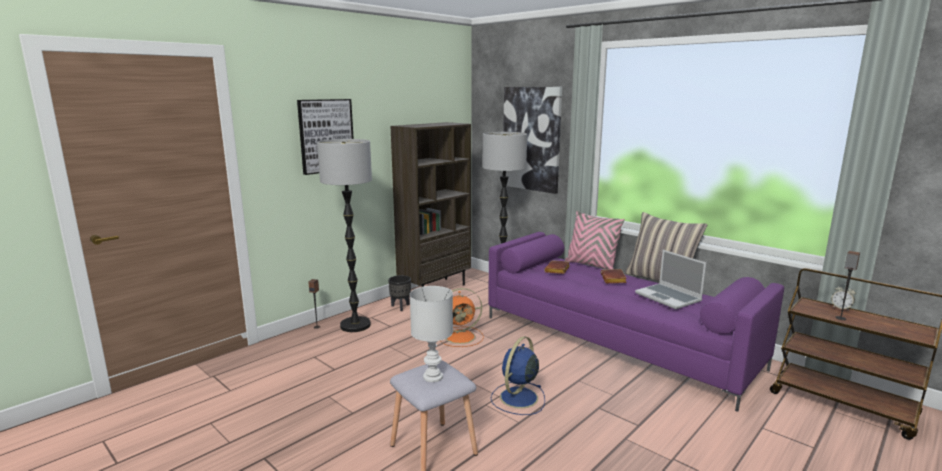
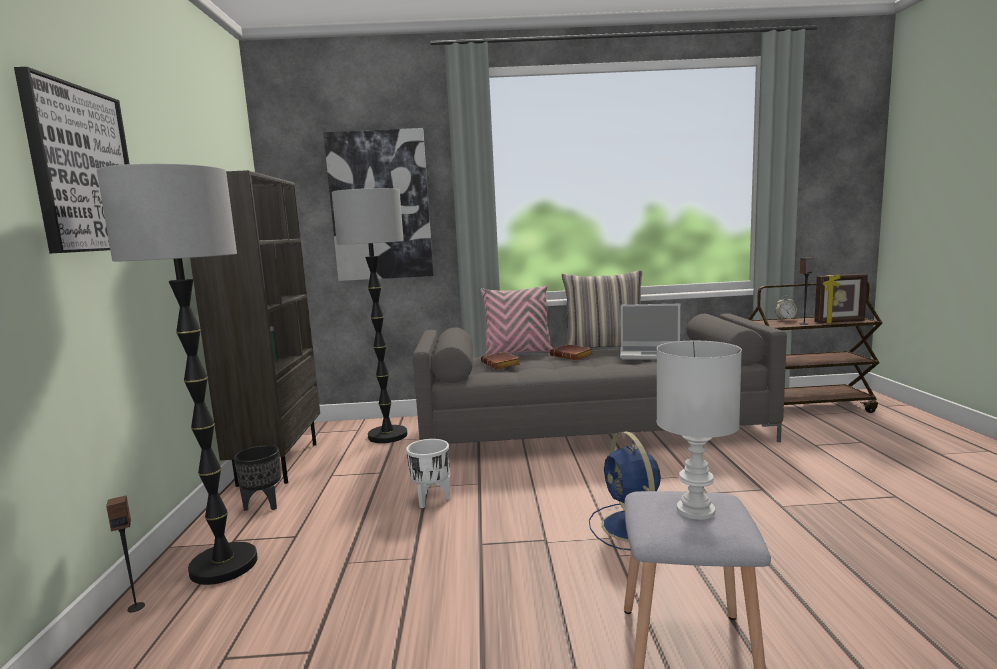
camera: 45 degrees left, 5 degrees down
orange fan [440,288,484,347] -> white planter [406,439,450,508]
purple sofa [488,232,784,412] -> grey sofa [413,313,787,444]
none -> picture frame [814,274,868,324]

